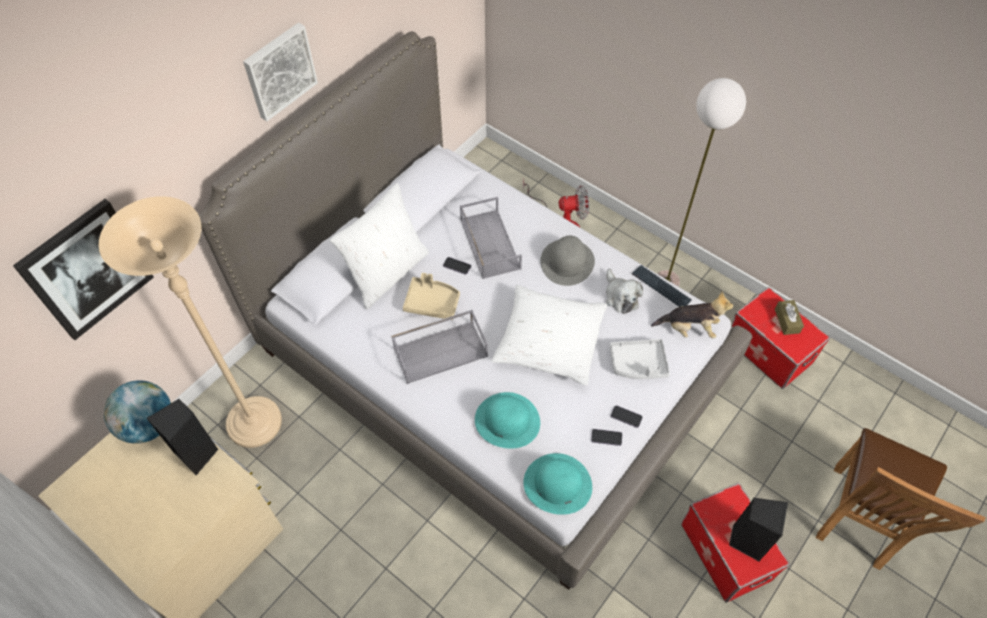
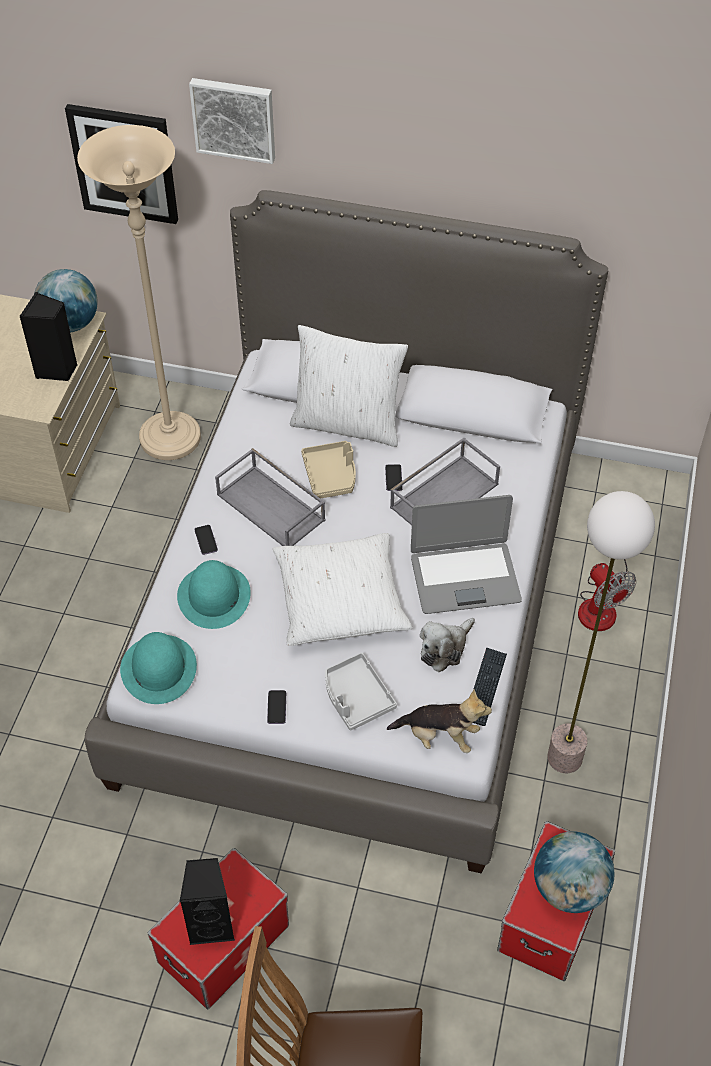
camera: 65 degrees right, 5 degrees down
picture [243,22,318,121] -> picture moved to [189,78,275,164]
grey hat [540,235,595,286] -> laptop [411,495,522,614]
phone [591,429,622,446] -> phone moved to [194,525,218,555]
plush toy [651,291,733,339] -> plush toy turned 60 degrees counterclockwise [387,690,492,753]
brown tissue box [775,300,804,335] -> globe [534,831,614,913]

